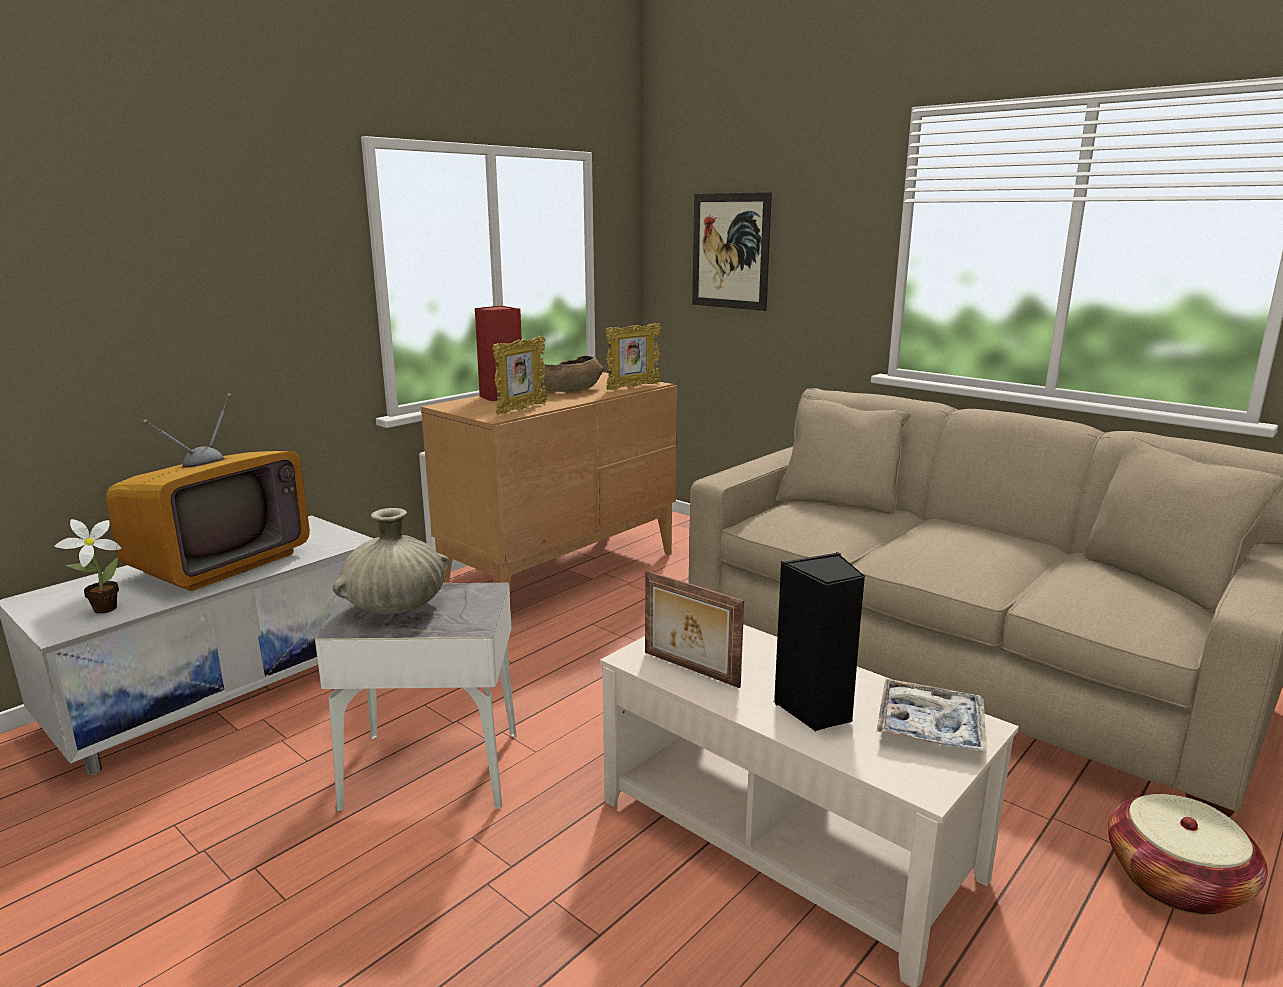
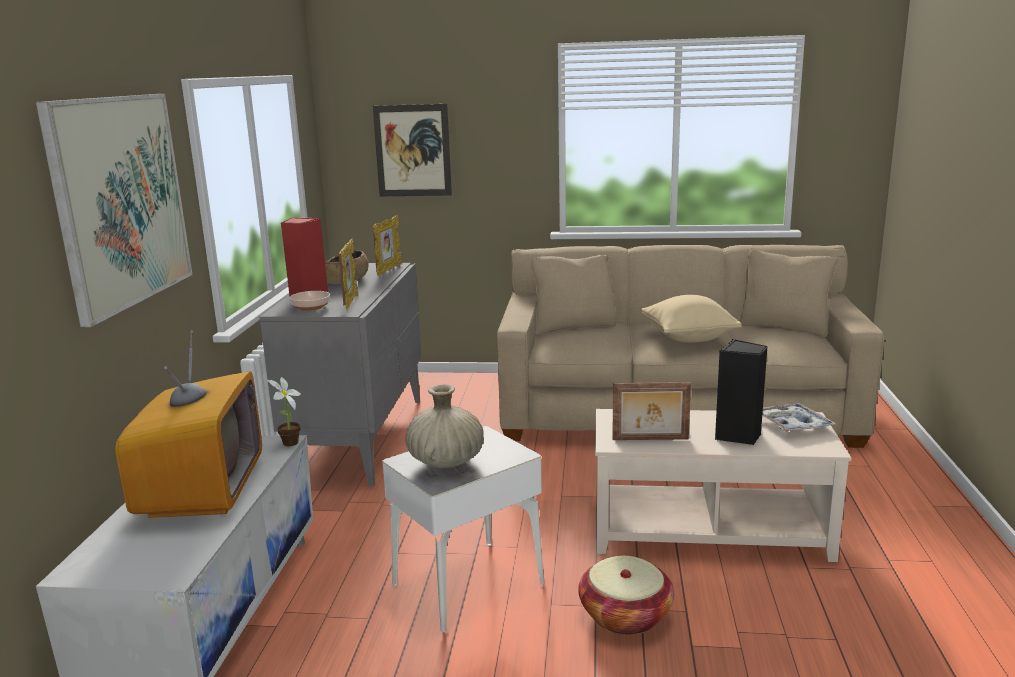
camera: 35 degrees left, 0 degrees up
potted plant [55,519,122,614] -> potted plant moved to [267,377,301,446]
brown cabinet [421,372,677,590] -> grey cabinet [259,263,422,487]
basket [1108,794,1268,915] -> basket moved to [578,556,674,635]
none -> picture [36,94,193,327]
none -> bowl [290,291,330,311]
none -> beige pillow [641,295,742,343]

